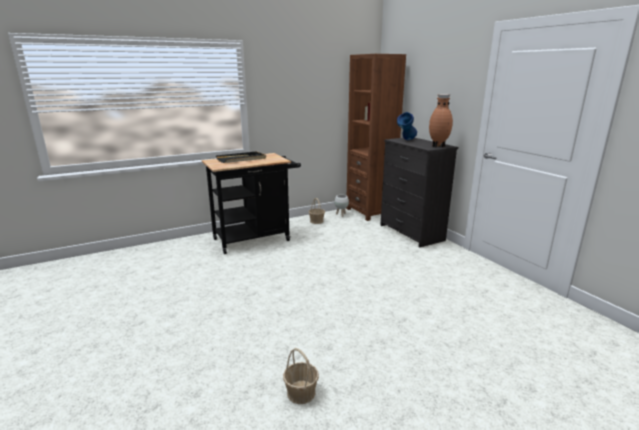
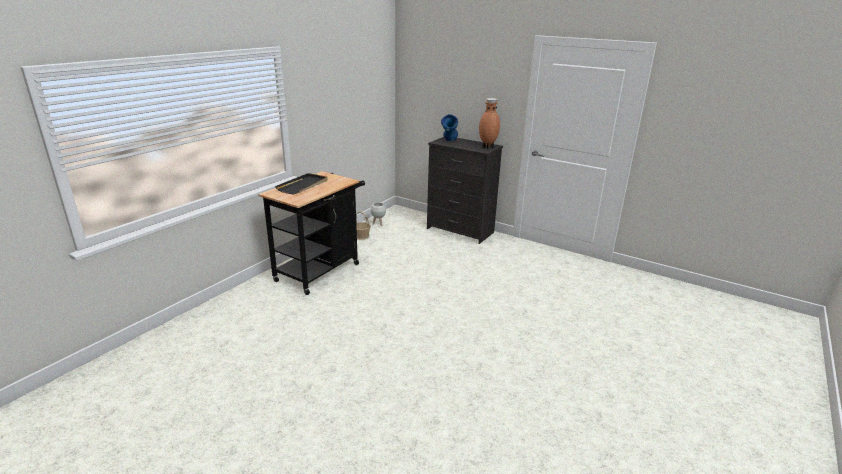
camera: 30 degrees left, 5 degrees up
basket [283,348,319,404] -> none
brown bookcase [346,54,406,221] -> none

